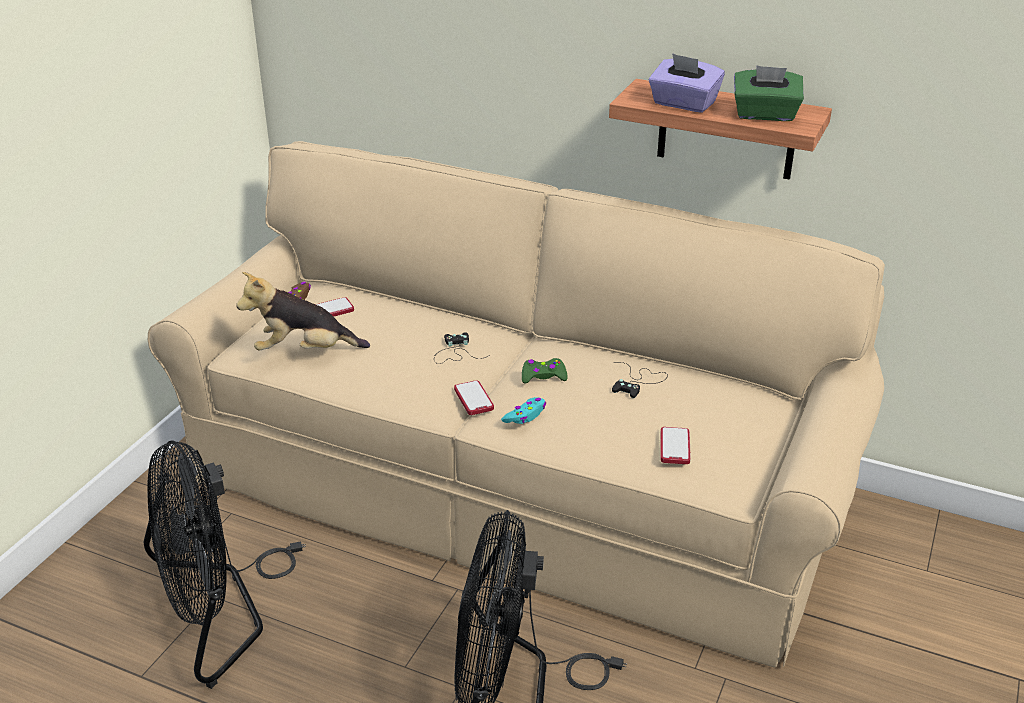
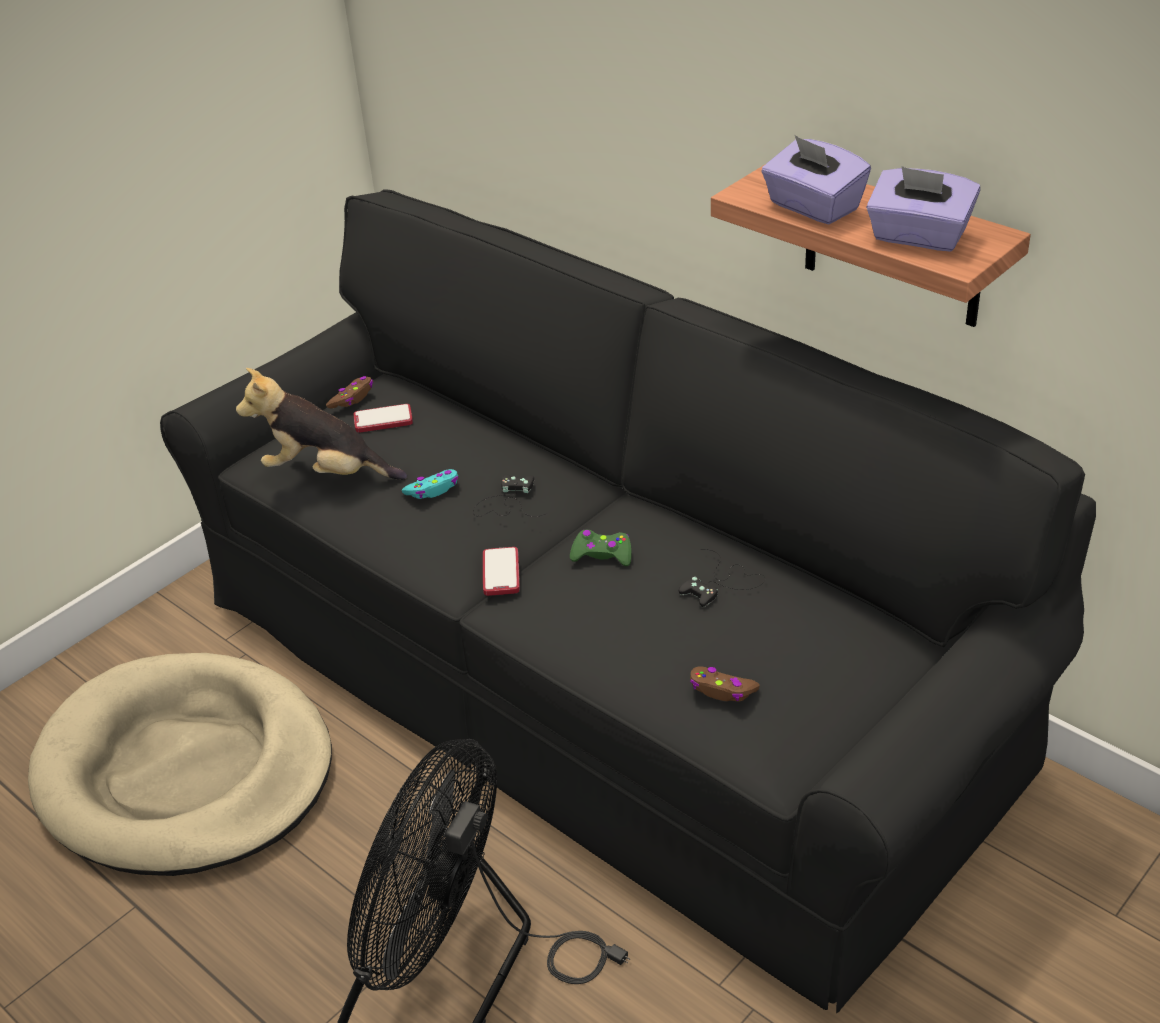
camera: 20 degrees right, 5 degrees up
black fan [144,440,306,689] -> beige dog bed [28,653,332,876]
beige sofa [148,141,885,668] -> black sofa [160,189,1096,1013]
turquoise game controller [501,397,546,424] -> turquoise game controller moved to [402,469,458,499]
phone [660,427,690,464] -> brown game controller [690,666,760,701]
green tissue box [734,66,804,121] -> purple tissue box [866,166,980,252]

